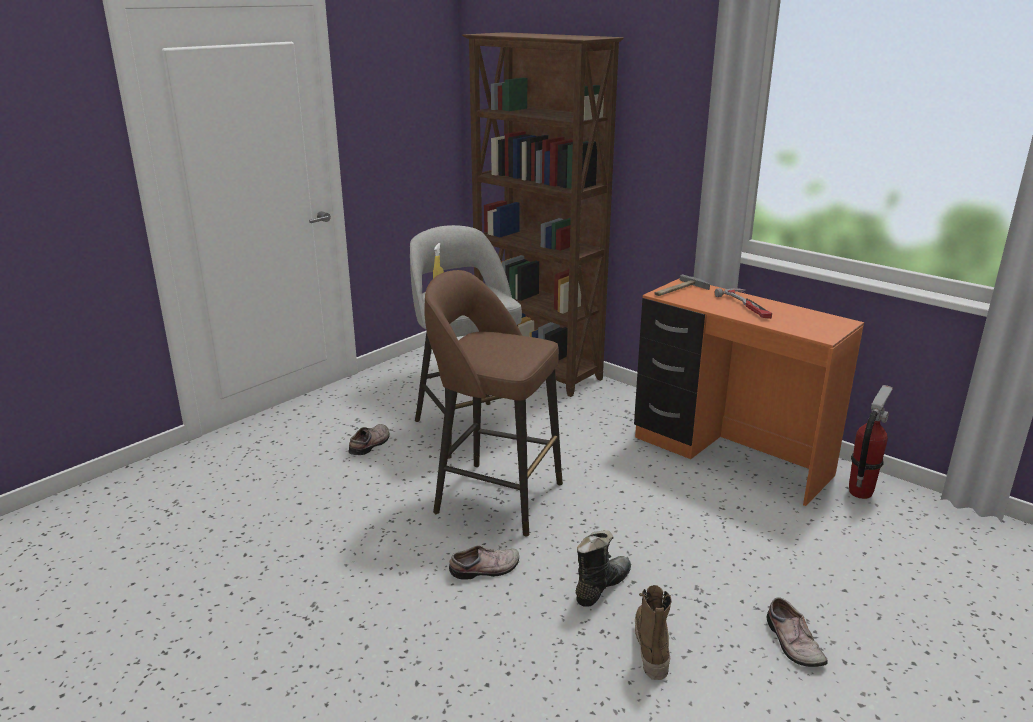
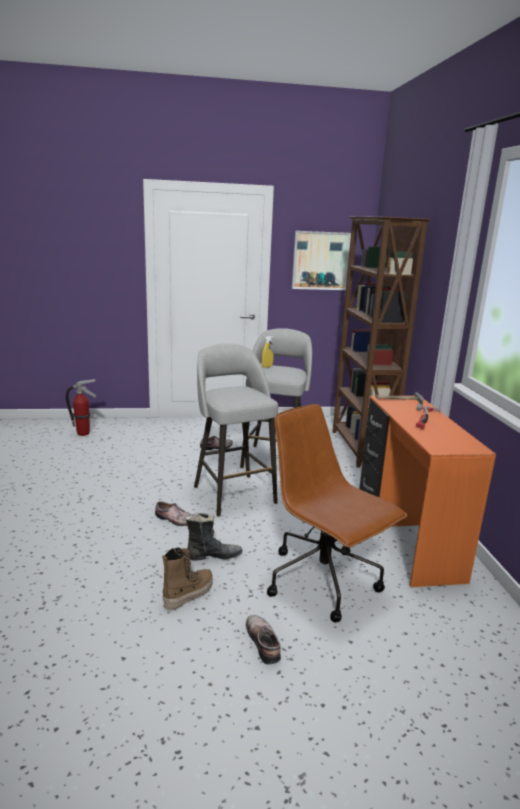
camera: 40 degrees right, 5 degrees down
brown stool [424,270,563,537] -> grey stool [194,343,278,517]
shoe [767,598,828,667] -> shoe turned 135 degrees clockwise [246,615,281,665]
fire extinguisher [849,385,893,499] -> fire extinguisher moved to [66,379,96,436]
none -> brown office chair [267,404,407,623]
none -> picture [292,231,351,290]

